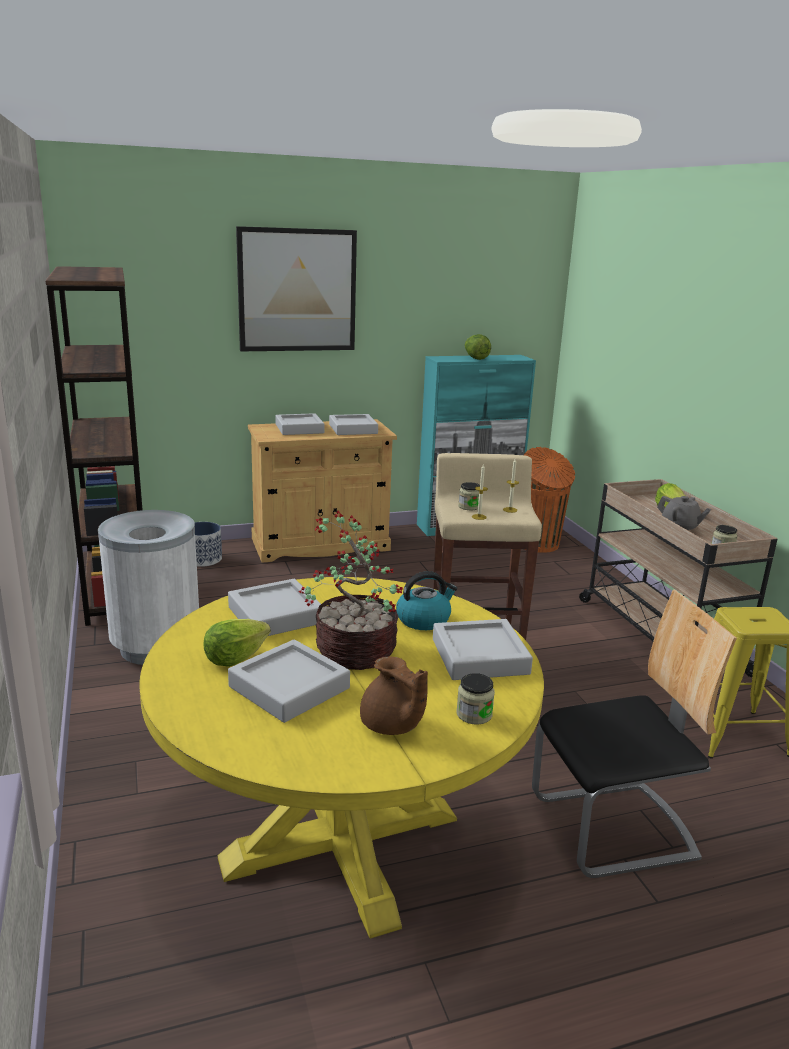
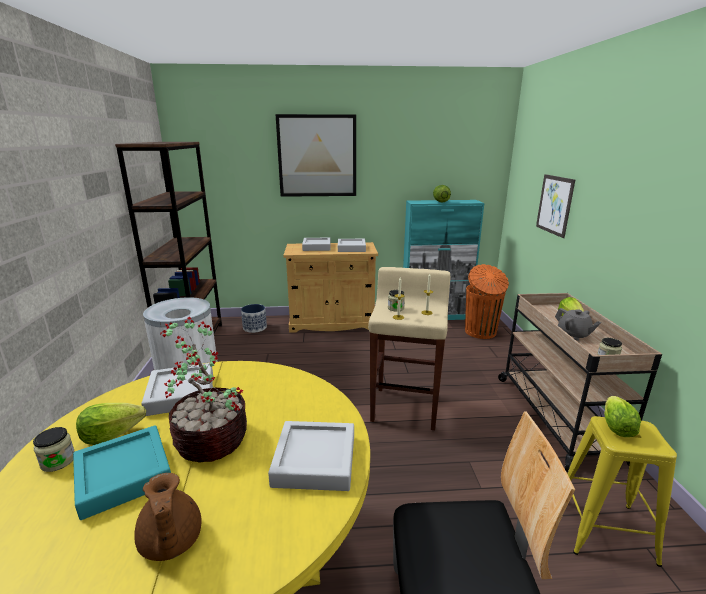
camera: 15 degrees right, 0 degrees up
grey tray [228,639,350,723] -> turquoise tray [73,425,171,520]
kettle [396,571,457,630] -> none
jar [456,673,495,725] -> jar moved to [33,427,75,472]
none -> picture [536,174,575,238]
none -> lettuce [604,396,641,437]

